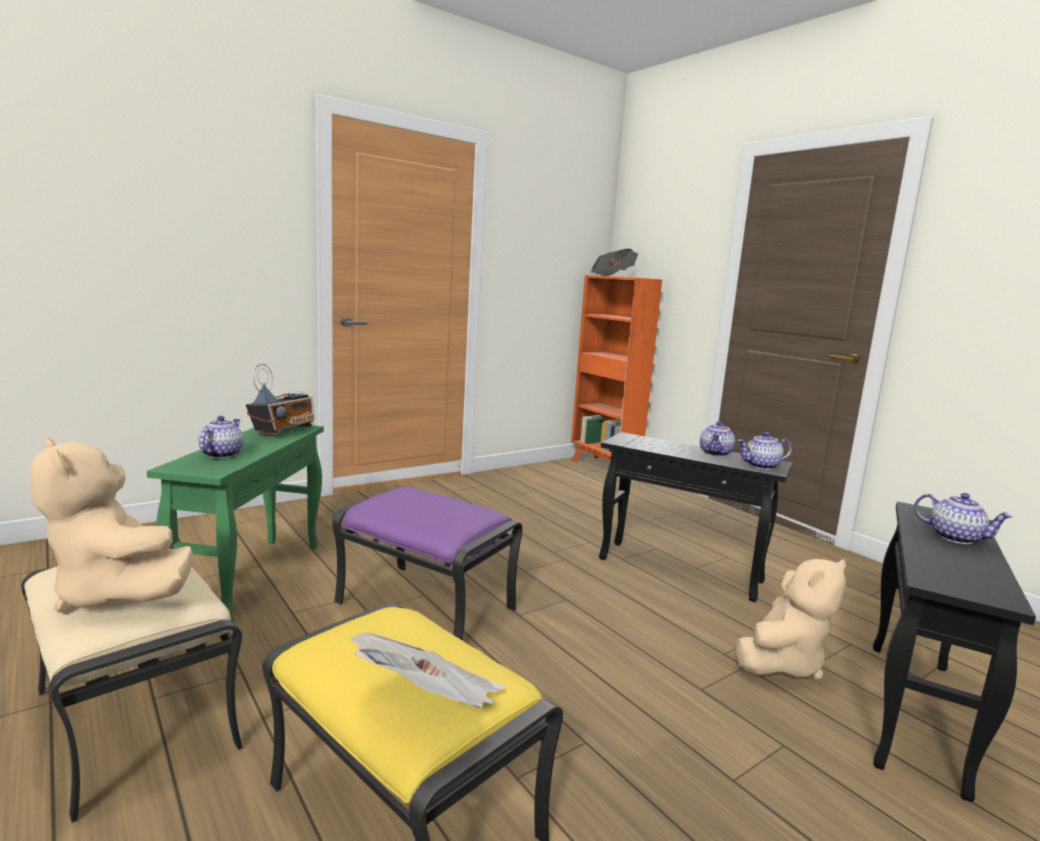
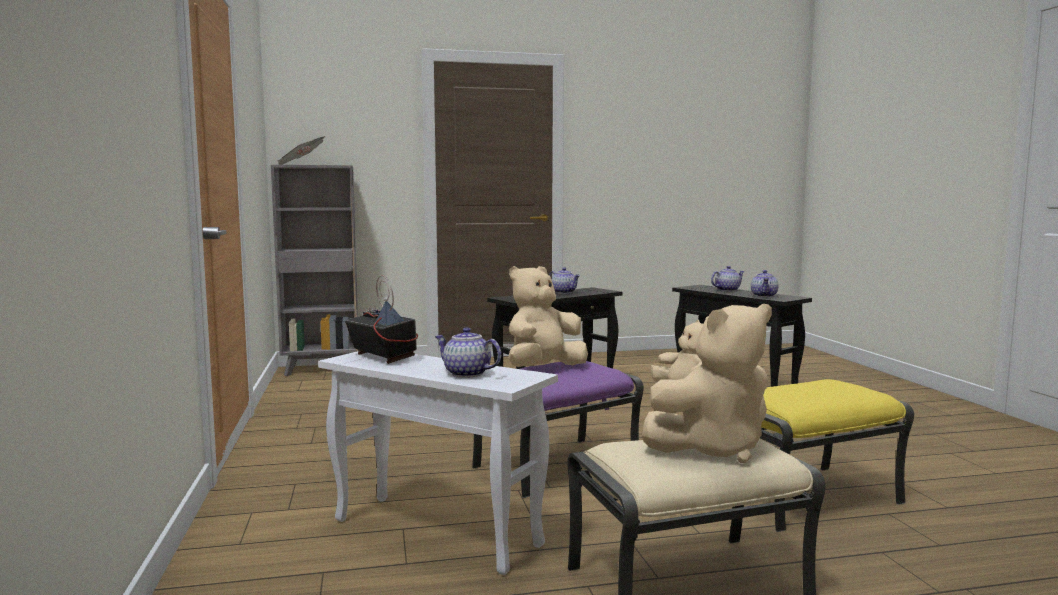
camera: 65 degrees left, 5 degrees down
green side table [147,425,324,622] -> white side table [318,351,558,575]
newspaper [351,633,505,708] -> none
orange bookcase [571,275,662,462] -> grey bookcase [271,165,358,376]
teapot [738,432,792,470] -> teapot moved to [751,270,779,297]
none -> beige plush toy [508,266,588,367]

